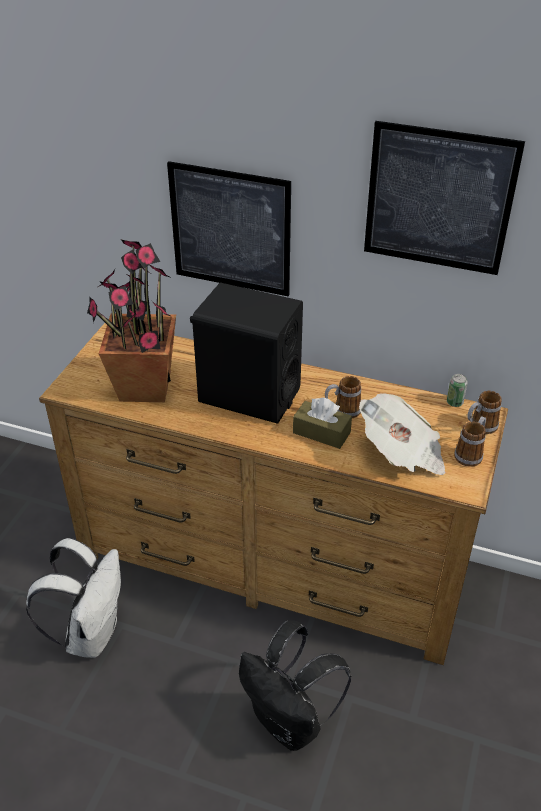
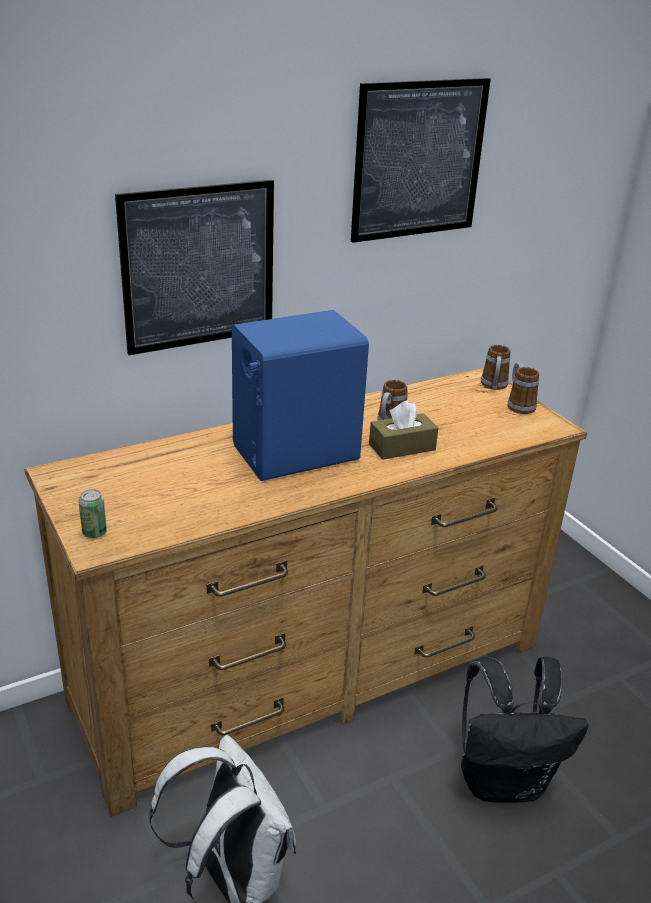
camera: 50 degrees left, 10 degrees down
potted plant [87,240,176,402] -> none
black speaker [190,282,303,424] -> blue speaker [232,310,369,481]
newspaper [359,393,446,475] -> none
can [447,374,468,407] -> can moved to [78,489,107,538]

